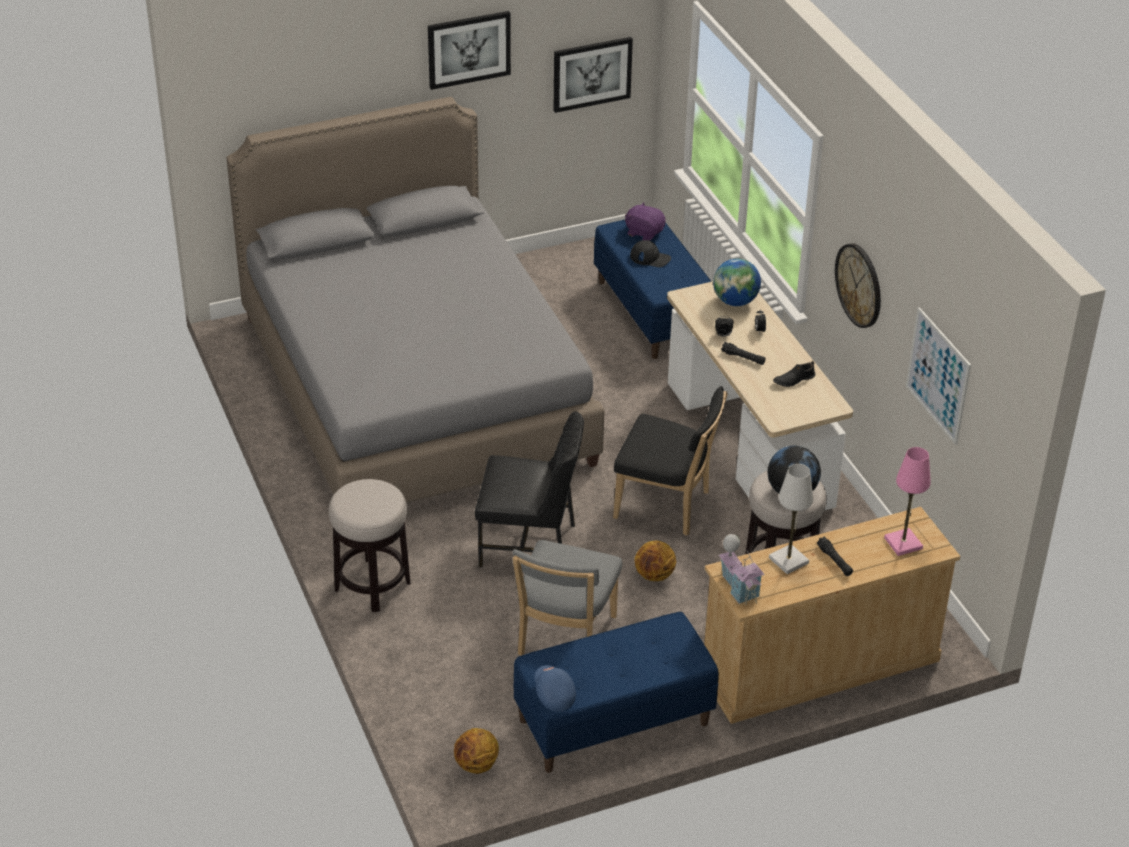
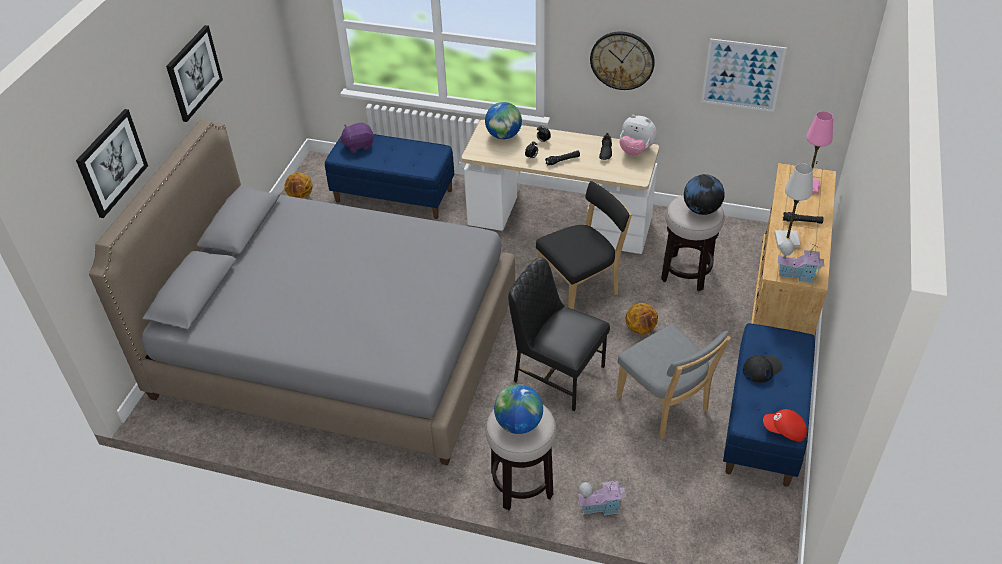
camera: 50 degrees left, 5 degrees up
basketball [454,728,499,774] -> basketball moved to [284,172,313,199]
black chair [475,411,584,567] -> black chair turned 105 degrees counterclockwise [508,257,610,411]
blue cap [534,665,576,712] -> red cap [763,409,807,441]
picture [554,37,633,113] -> picture moved to [76,109,148,218]
black cap [630,240,671,267] -> black cap moved to [743,355,783,383]
none -> globe [494,384,543,434]
none -> toy house [578,480,626,516]
none -> plush toy [619,115,657,156]

